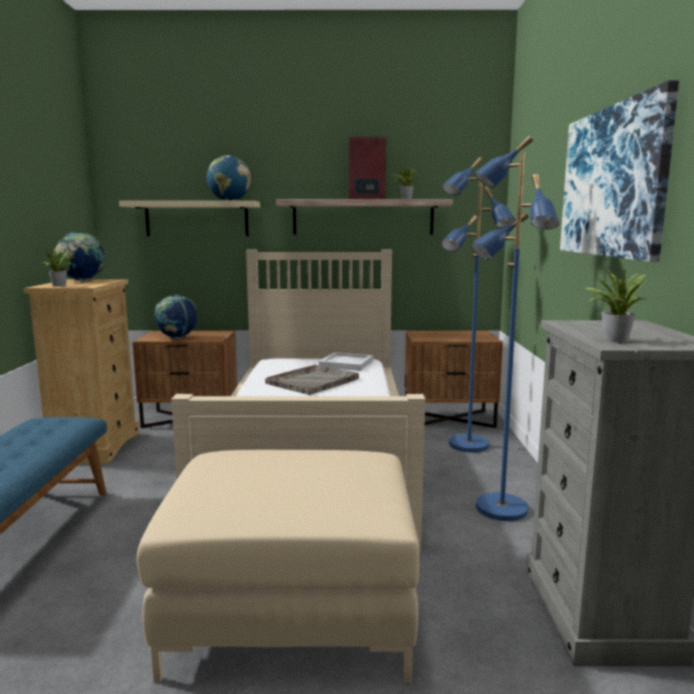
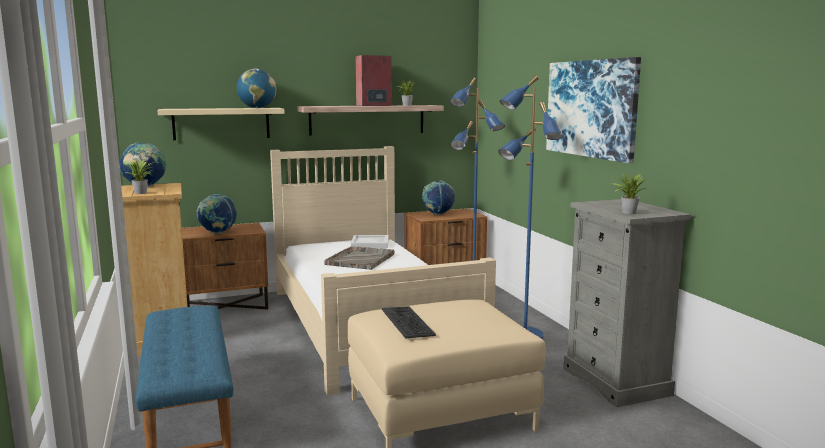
camera: 20 degrees left, 0 degrees up
none -> keyboard [382,306,436,339]
none -> globe [422,180,455,215]

